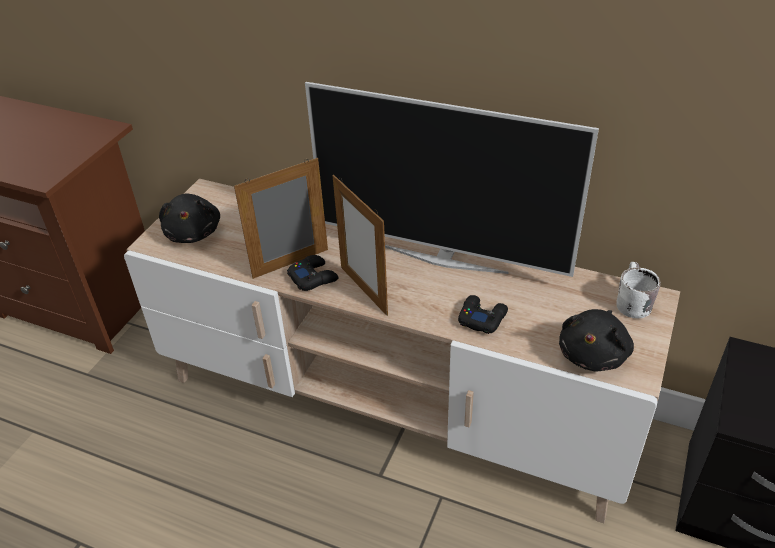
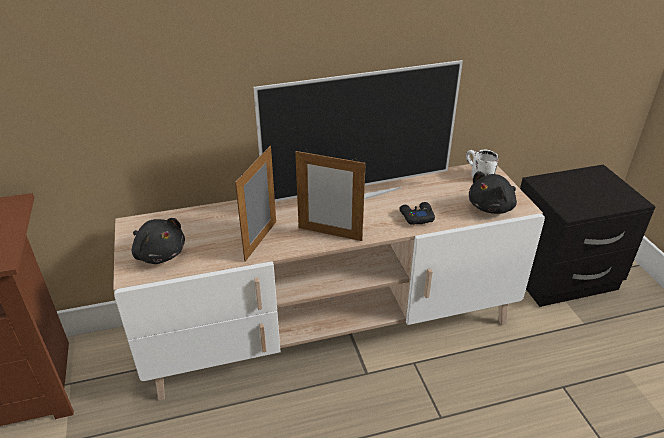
camera: 40 degrees left, 5 degrees down
black game controller [287,255,338,291] -> none
black plush toy [559,309,634,371] -> black plush toy turned 60 degrees clockwise [469,171,517,214]

